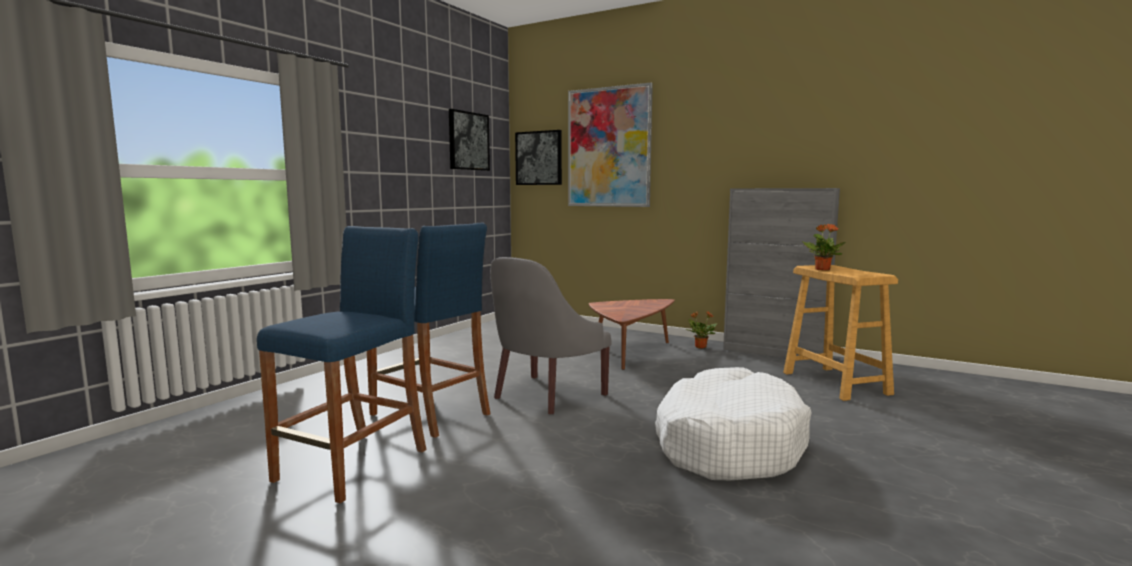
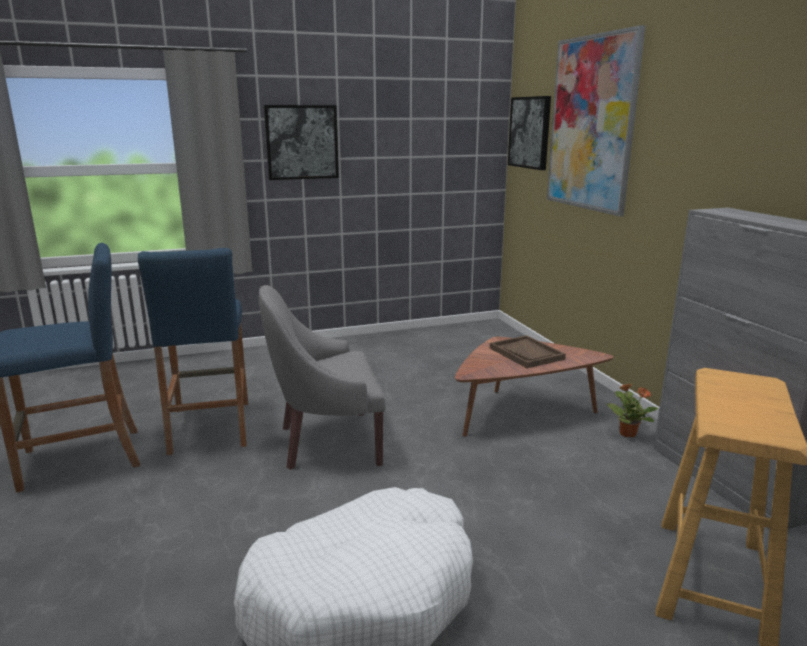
camera: 40 degrees right, 10 degrees up
picture [449,109,490,171] -> picture moved to [264,105,339,180]
potted plant [802,224,845,271] -> none
none -> brown tray [490,335,566,368]

